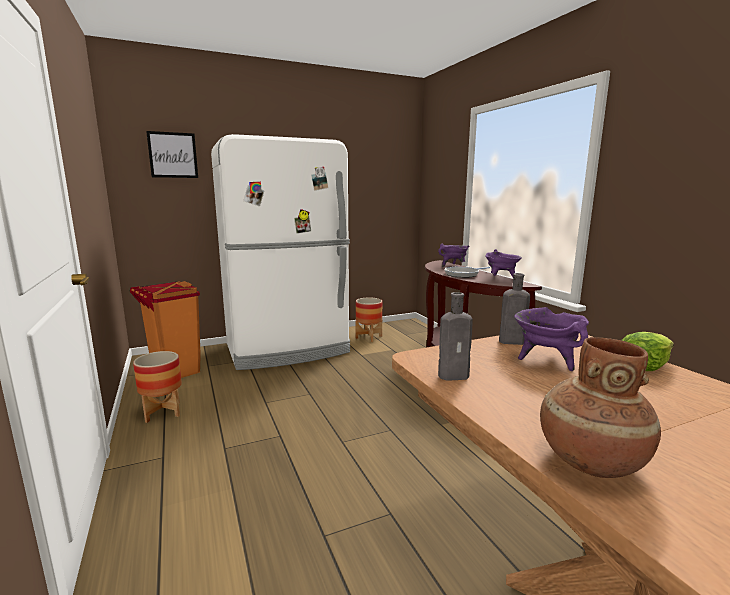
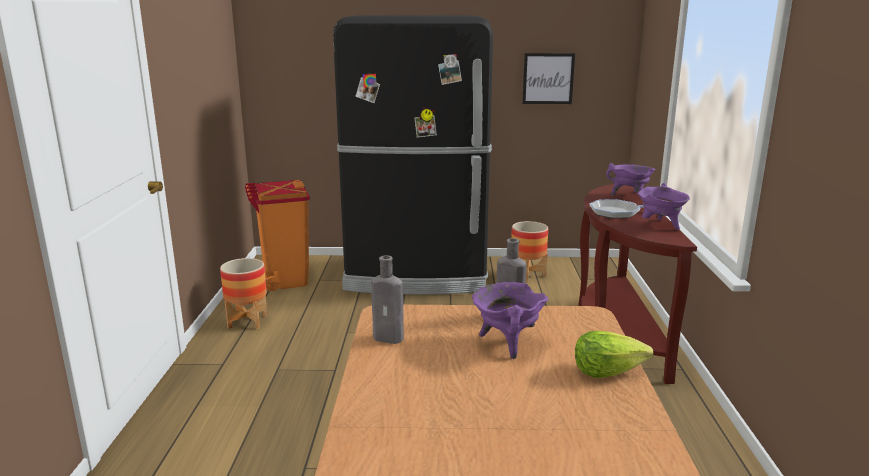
camera: 25 degrees right, 5 degrees up
picture [146,131,198,178] -> picture moved to [522,53,575,104]
white fridge [211,134,350,370] -> black fridge [333,15,493,295]
brown vase [540,337,661,478] -> none

